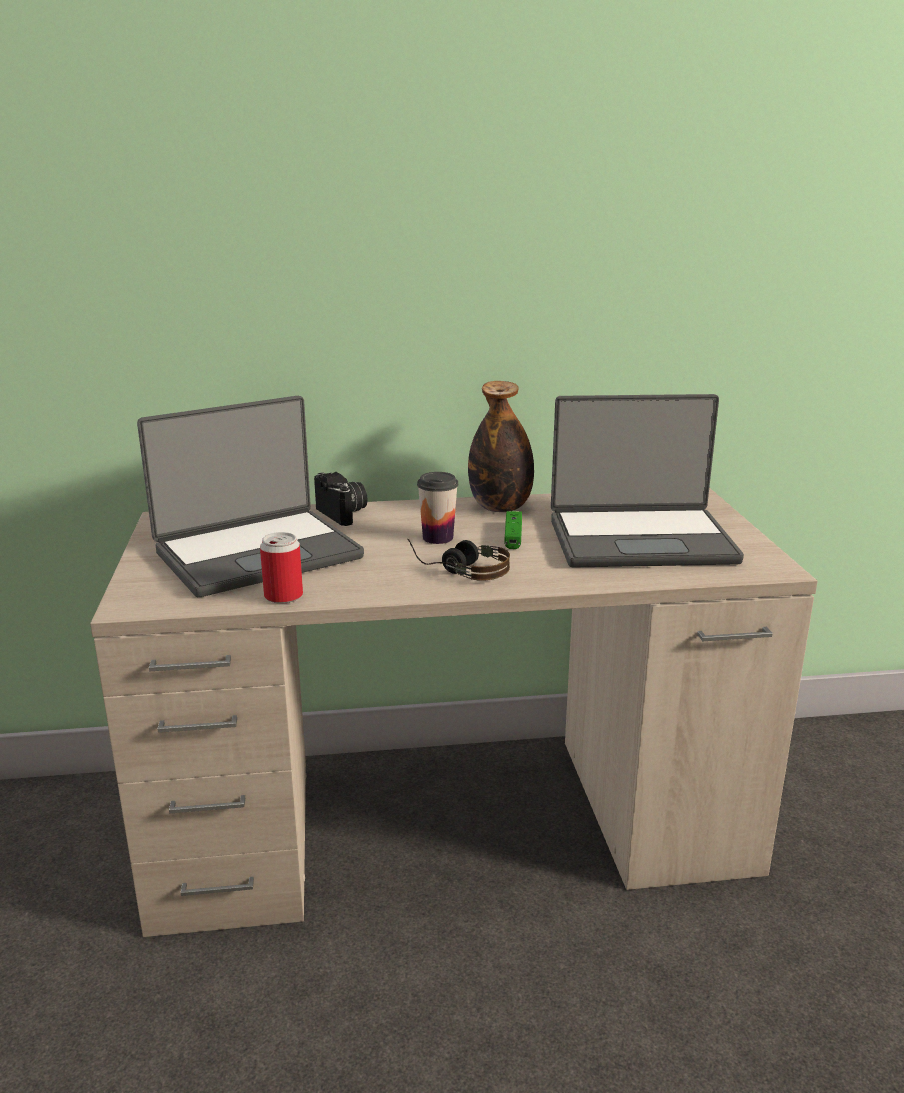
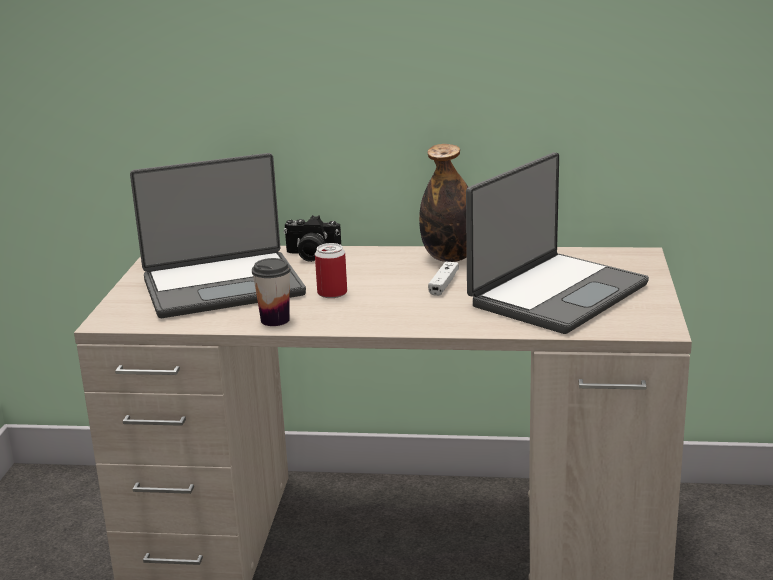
camera: 15 degrees right, 0 degrees up
can [260,532,303,604] -> can moved to [315,243,347,298]
camera [314,472,368,526] -> camera turned 120 degrees clockwise [284,215,341,262]
headphones [407,539,510,581] -> none
cup [417,472,458,544] -> cup moved to [252,258,291,326]
green game controller [504,511,522,549] -> white game controller [428,261,459,296]
laptop [551,394,744,568] -> laptop turned 60 degrees counterclockwise [466,152,649,334]

